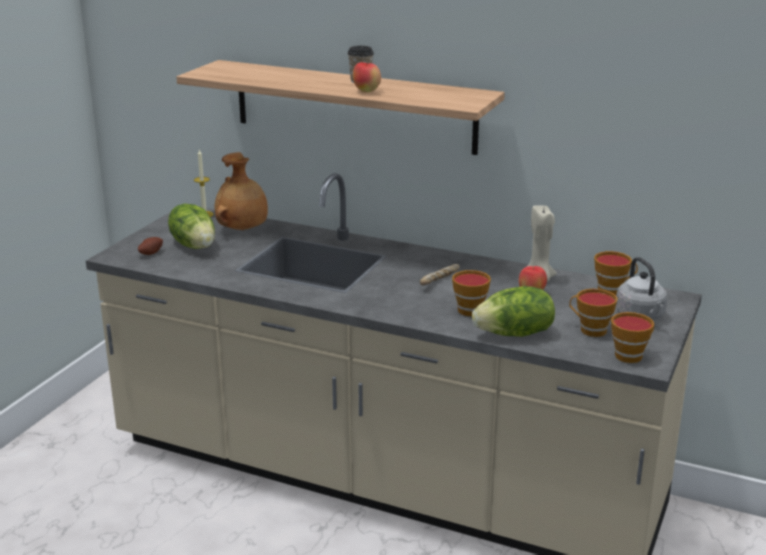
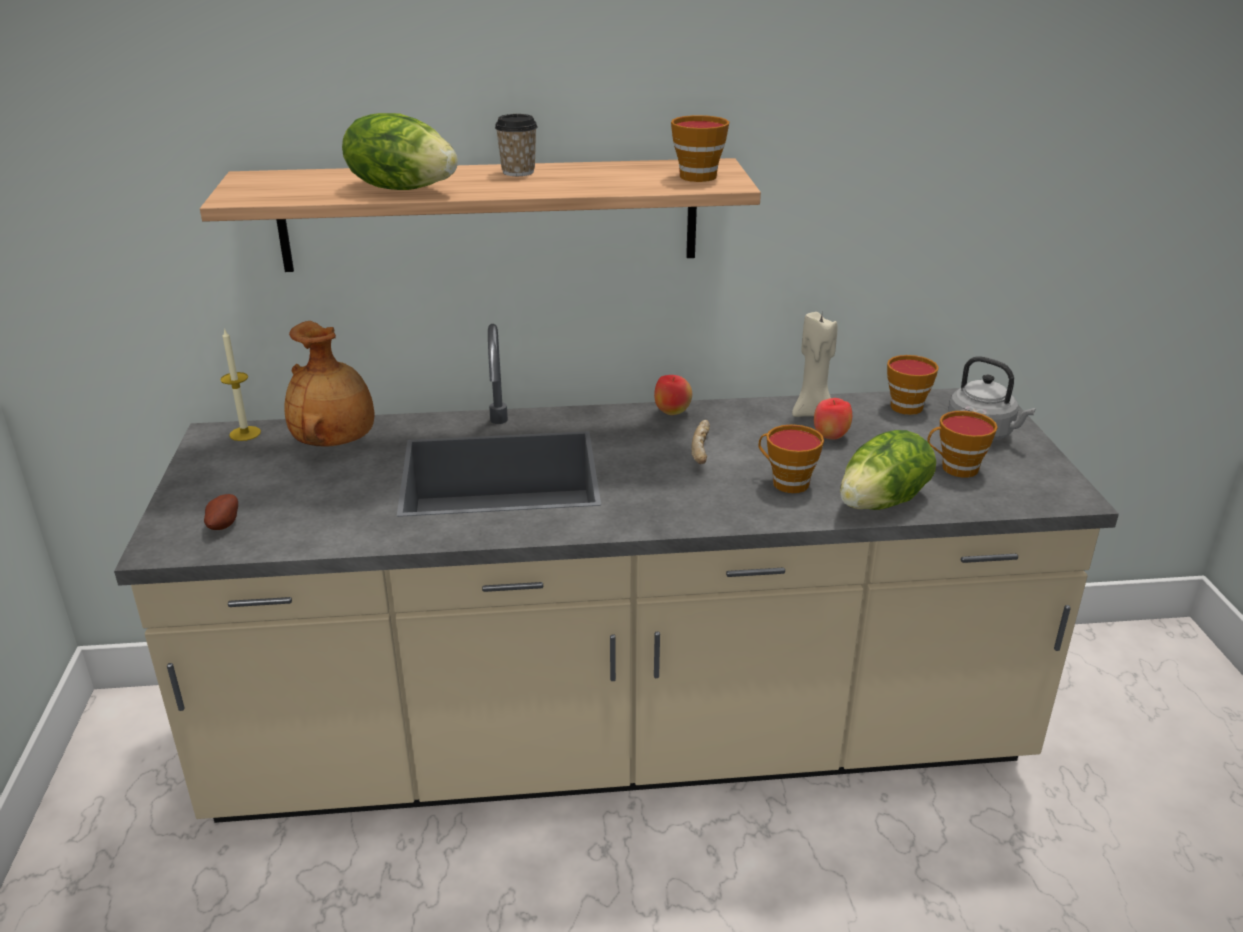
camera: 30 degrees left, 5 degrees up
lettuce [168,204,215,249] -> lettuce moved to [342,113,458,190]
apple [353,62,381,92] -> apple moved to [654,375,692,415]
cup [611,312,654,363] -> cup moved to [671,115,729,182]

